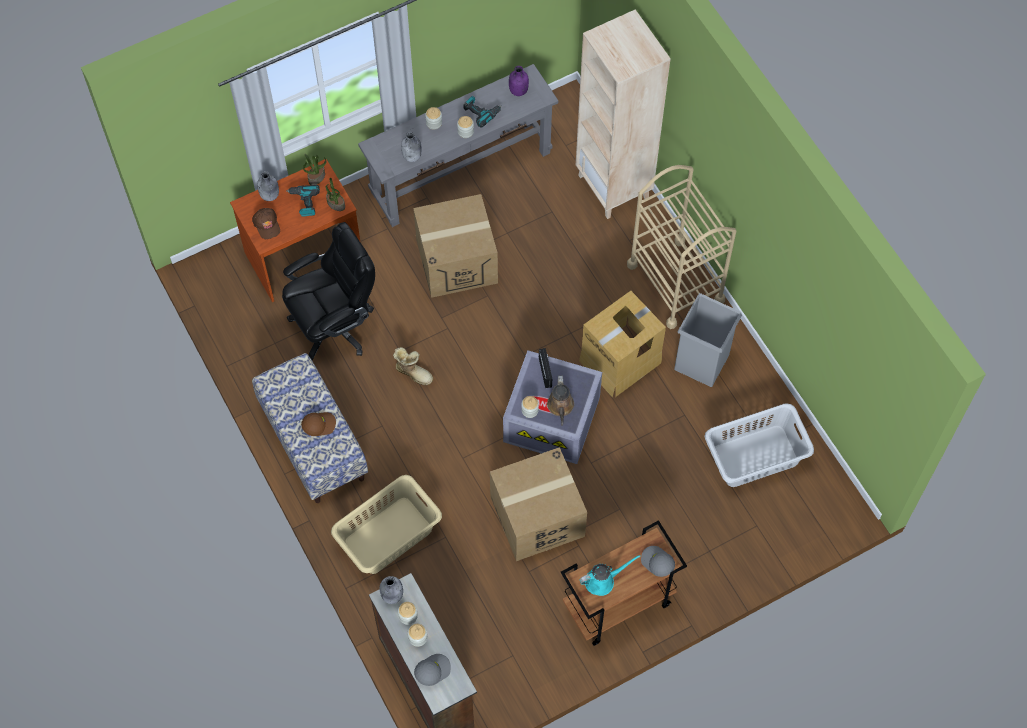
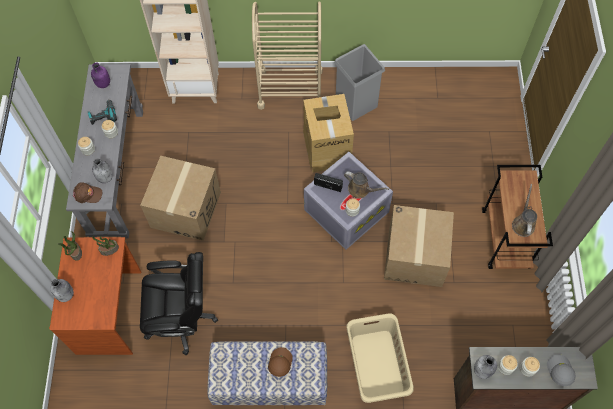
camera: 60 degrees left, 0 degrees up
brown cap [252,208,280,239] -> brown cap moved to [73,182,102,203]
black office chair [282,222,375,361] -> black office chair turned 90 degrees clockwise [140,252,218,355]
power drill [287,185,320,217] -> none
boot [393,347,433,385] -> none
turquoise watering can [579,555,641,596] -> brown watering can [512,184,537,237]
grey cap [641,546,675,577] -> none
grey laundry basket [705,404,814,487] -> none

